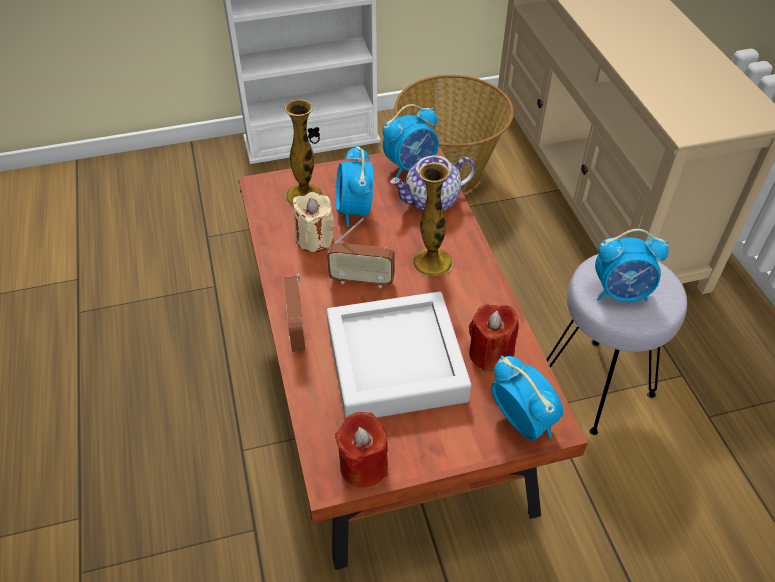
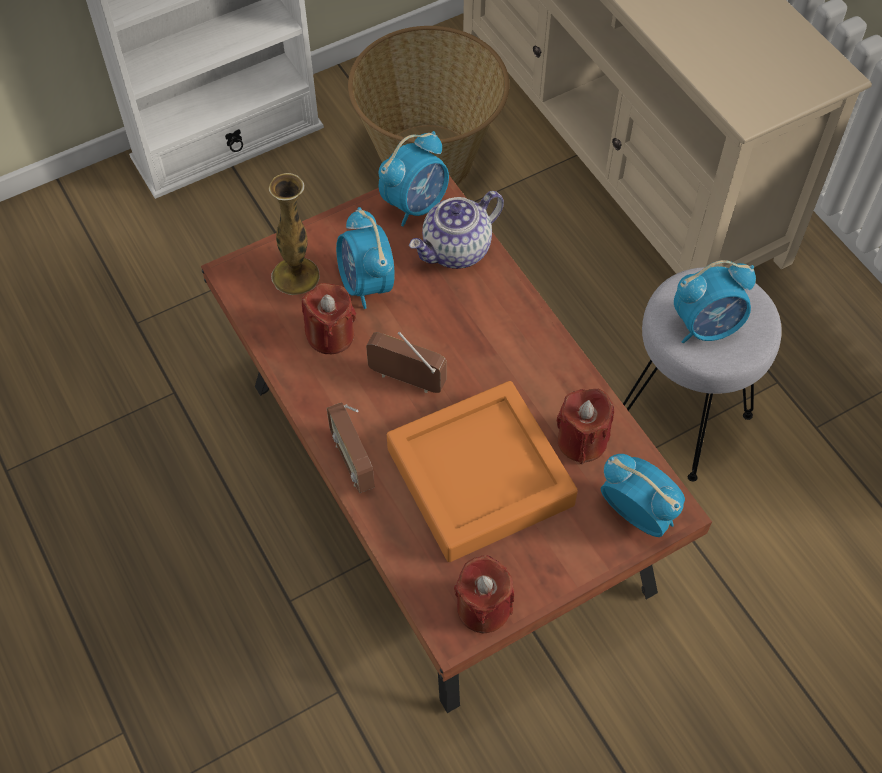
camera: 15 degrees left, 10 degrees up
beige candle [293,192,334,252] -> red candle [302,283,356,354]
radio [327,218,395,288] -> radio turned 150 degrees counterclockwise [366,332,447,393]
grey tray [327,292,471,419] -> orange tray [387,381,578,562]
vase [412,162,453,276] -> none

